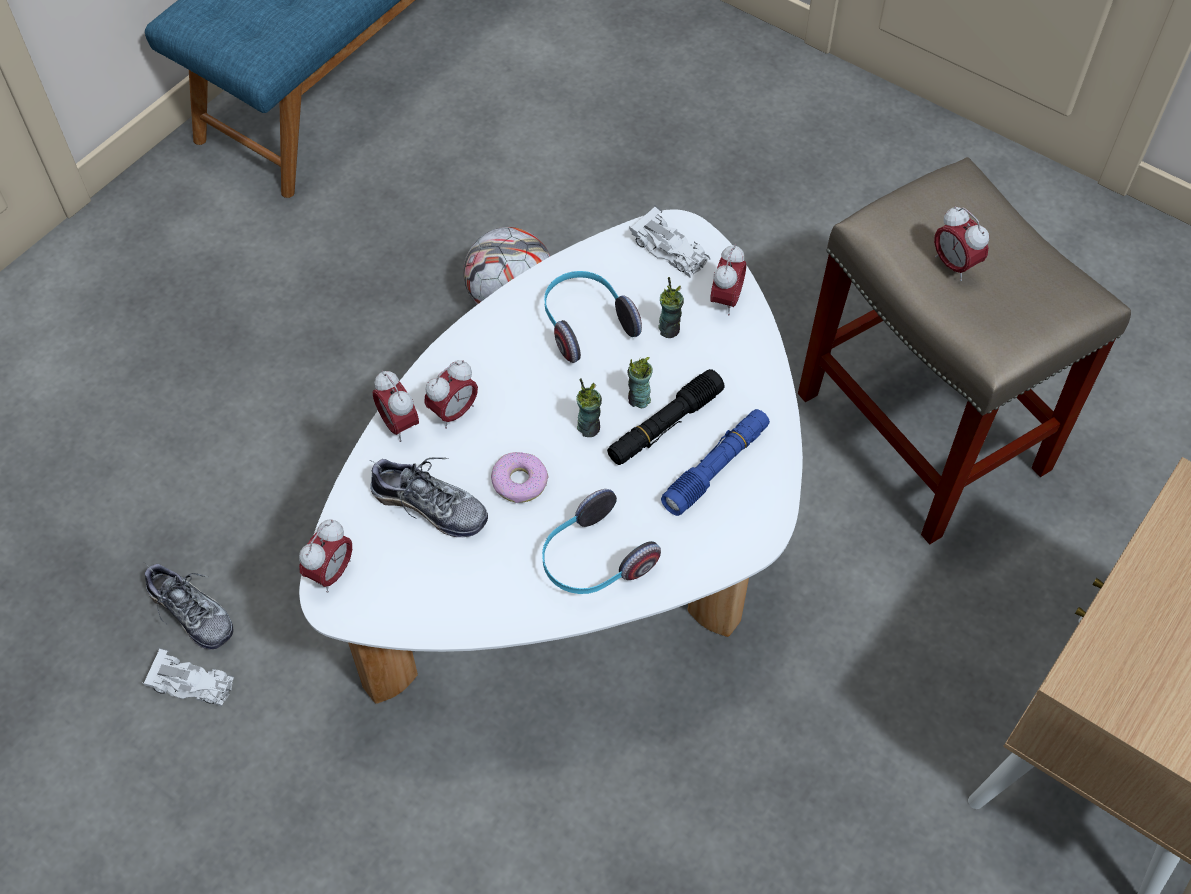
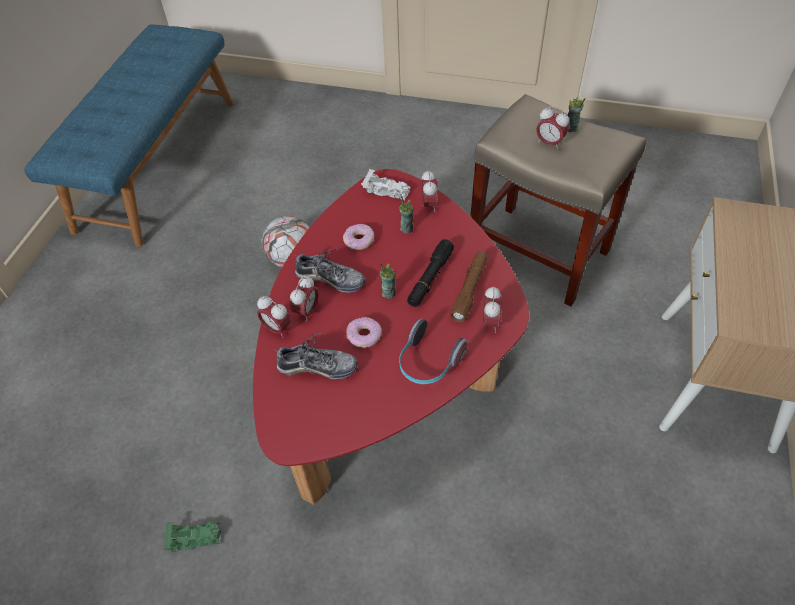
camera: 20 degrees left, 5 degrees down
white toy car [142,648,235,707] -> green toy car [164,522,221,552]
shoe [145,563,233,649] -> shoe moved to [295,249,366,293]
white coffee table [299,209,803,704] -> red coffee table [253,169,529,505]
alarm clock [299,520,352,593] -> alarm clock moved to [483,286,502,333]
headphones [544,271,642,363] -> donut [343,224,374,250]
cup [628,357,653,408] -> cup moved to [568,97,586,132]
blue flashlight [661,409,770,516] -> brown flashlight [450,251,488,323]

